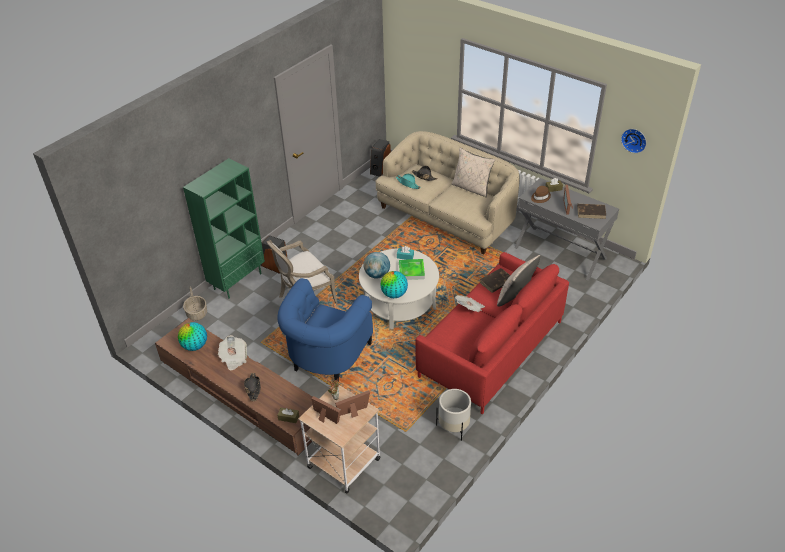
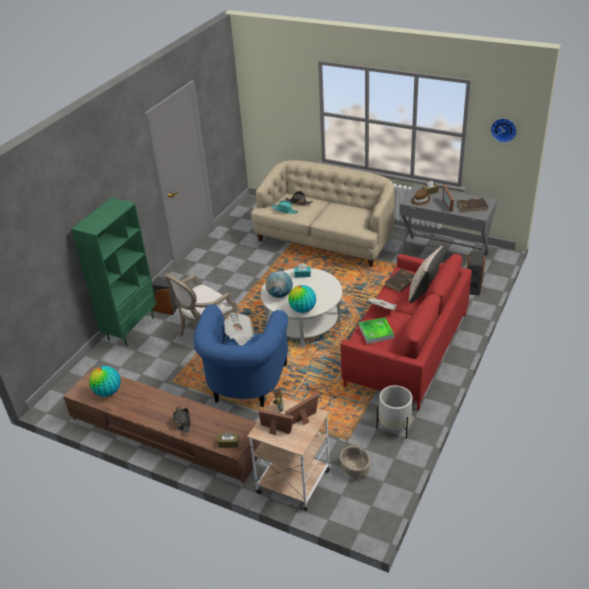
camera: 10 degrees left, 5 degrees down
basket [183,286,207,321] -> basket moved to [340,436,370,478]
newspaper [218,335,247,371] -> newspaper moved to [224,313,254,345]
speaker [370,139,391,177] -> speaker moved to [467,251,486,296]
tray [399,259,425,280] -> tray moved to [359,317,394,344]
beige pillow [452,148,495,197] -> none

